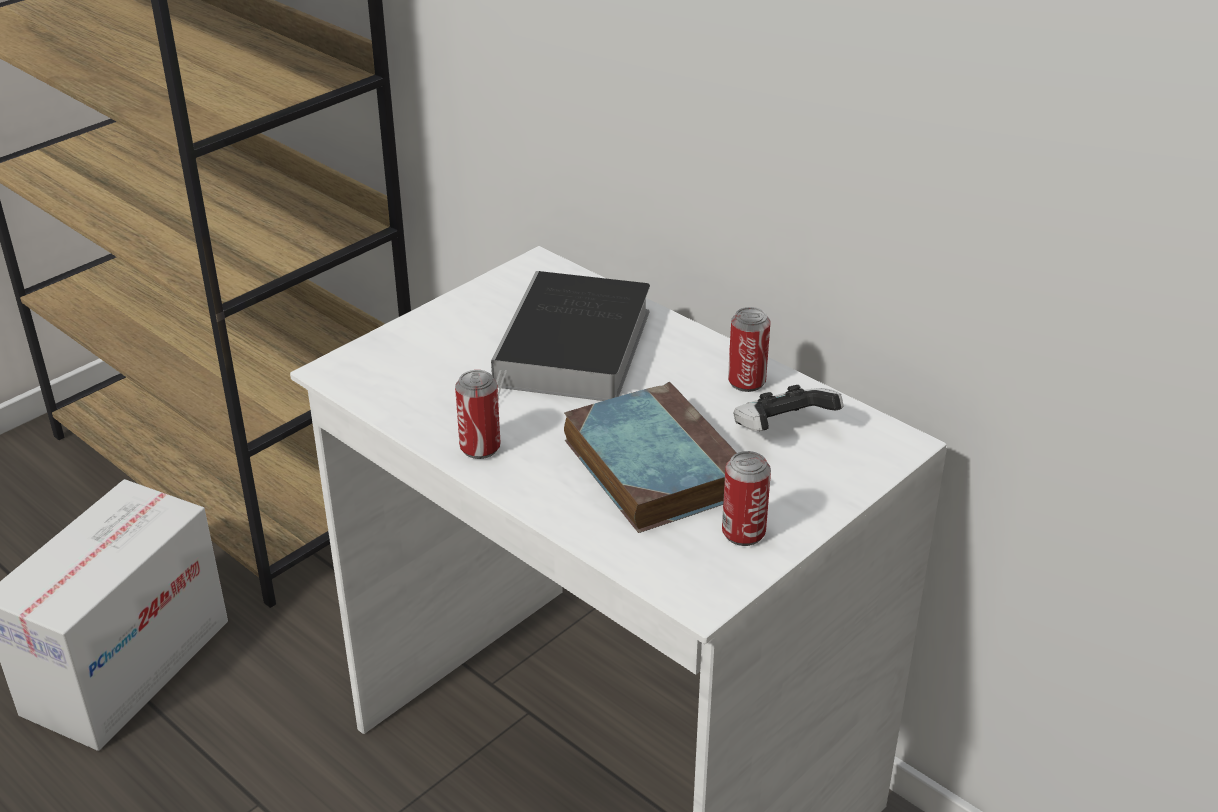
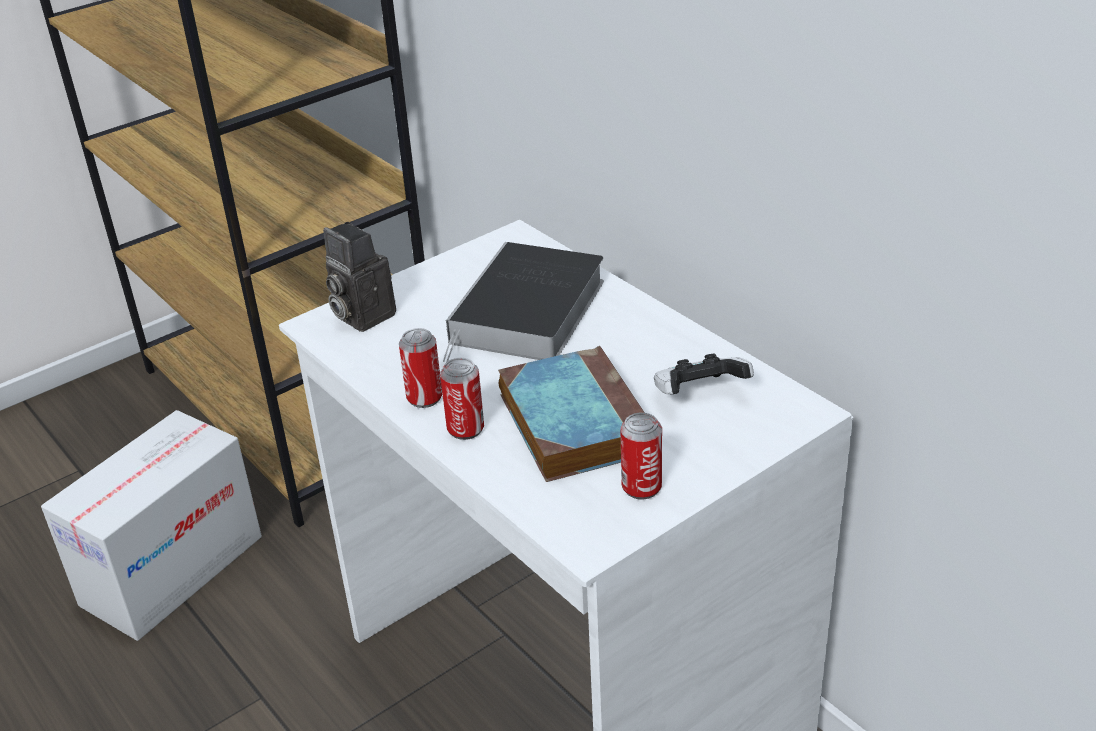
camera: 10 degrees right, 0 degrees up
can [728,307,770,392] -> can moved to [440,358,484,440]
none -> camera [323,222,396,332]

